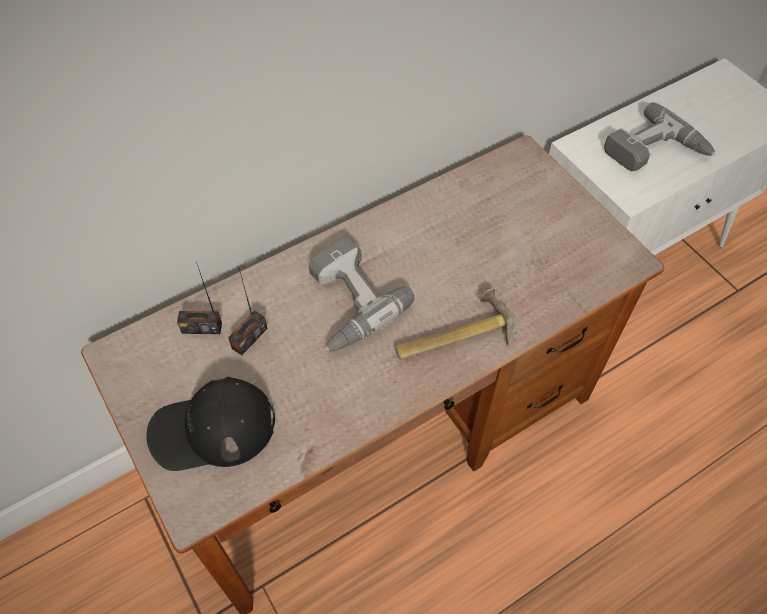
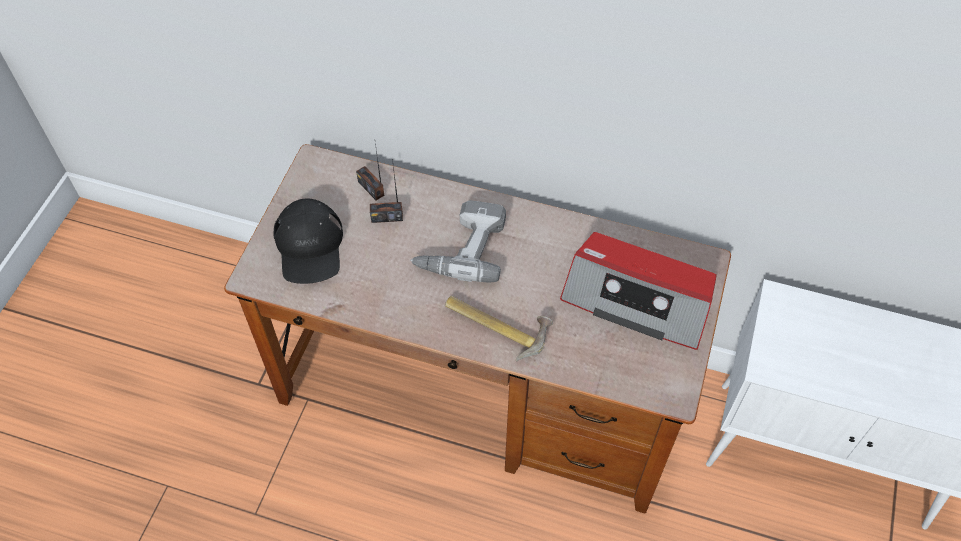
camera: 50 degrees right, 0 degrees up
black cap [146,377,275,471] -> black cap turned 135 degrees counterclockwise [273,199,343,284]
power drill [604,102,715,171] -> none
none -> radio [560,232,717,350]

